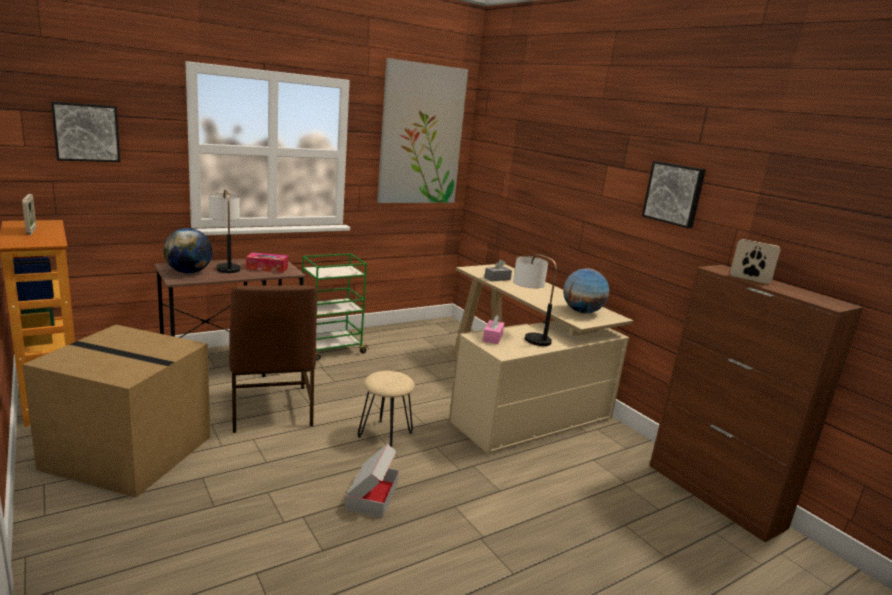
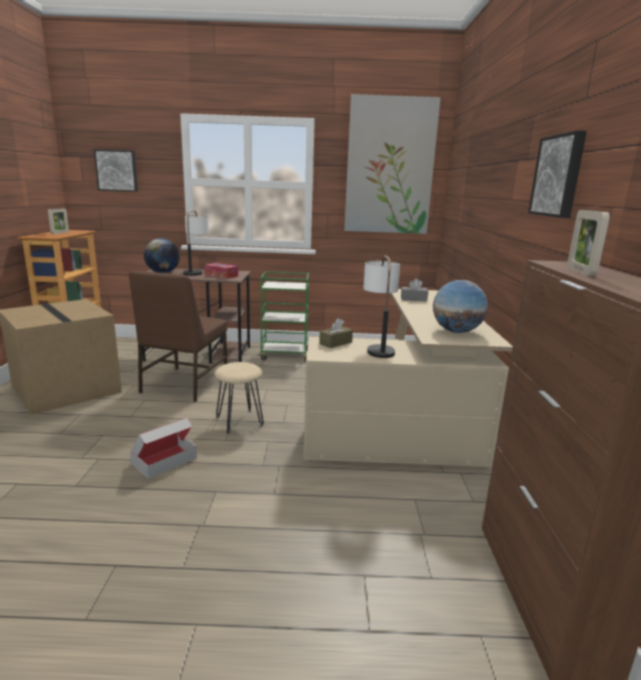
camera: 35 degrees right, 0 degrees up
pink tissue box [483,314,504,344] -> brown tissue box [319,318,353,348]
picture frame [730,239,780,284] -> picture frame turned 150 degrees counterclockwise [567,210,610,276]

